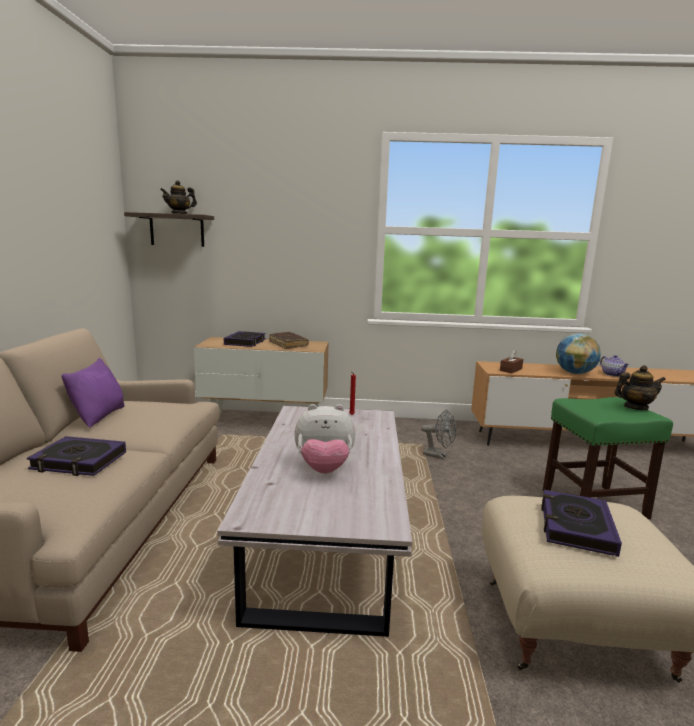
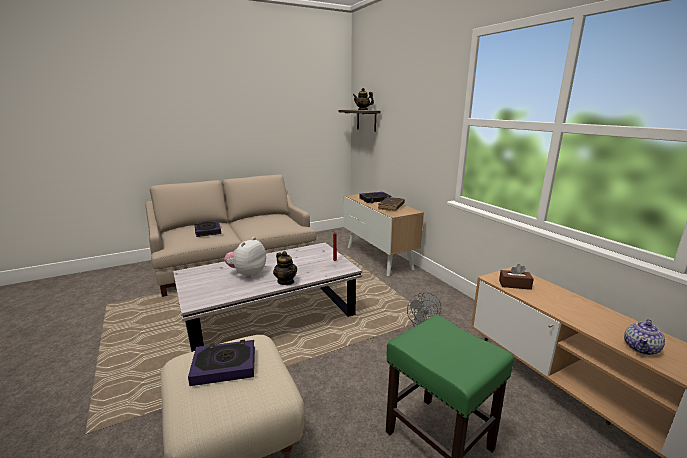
camera: 60 degrees right, 5 degrees up
purple pillow [62,358,124,428] -> none
plush toy [294,404,355,474] -> plush toy turned 60 degrees clockwise [224,237,266,278]
globe [556,333,601,374] -> none
teapot [614,365,666,410] -> teapot moved to [273,251,297,285]

